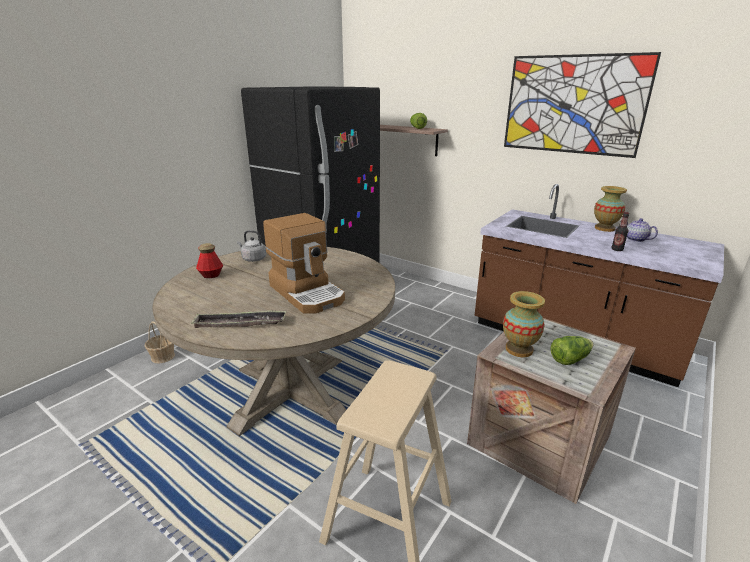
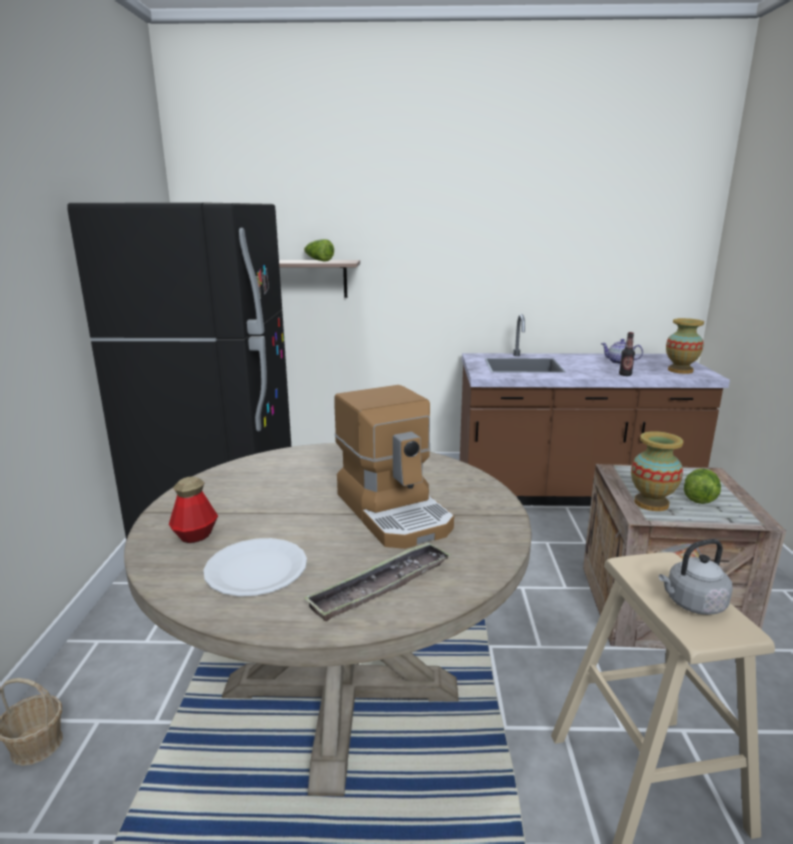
camera: 35 degrees left, 5 degrees down
grey kettle [237,230,266,262] -> grey kettle moved to [659,539,732,615]
coffee machine [263,213,345,313] -> coffee machine turned 45 degrees clockwise [334,385,454,549]
picture [504,52,661,158] -> none
vase [594,186,627,232] -> vase moved to [666,318,704,374]
none -> white plate [203,538,307,596]

